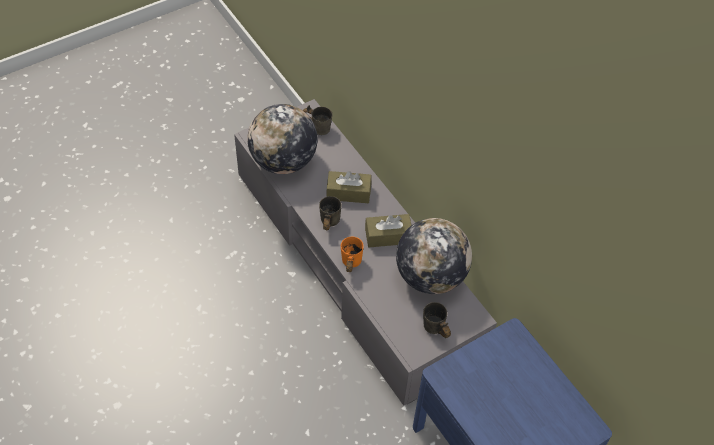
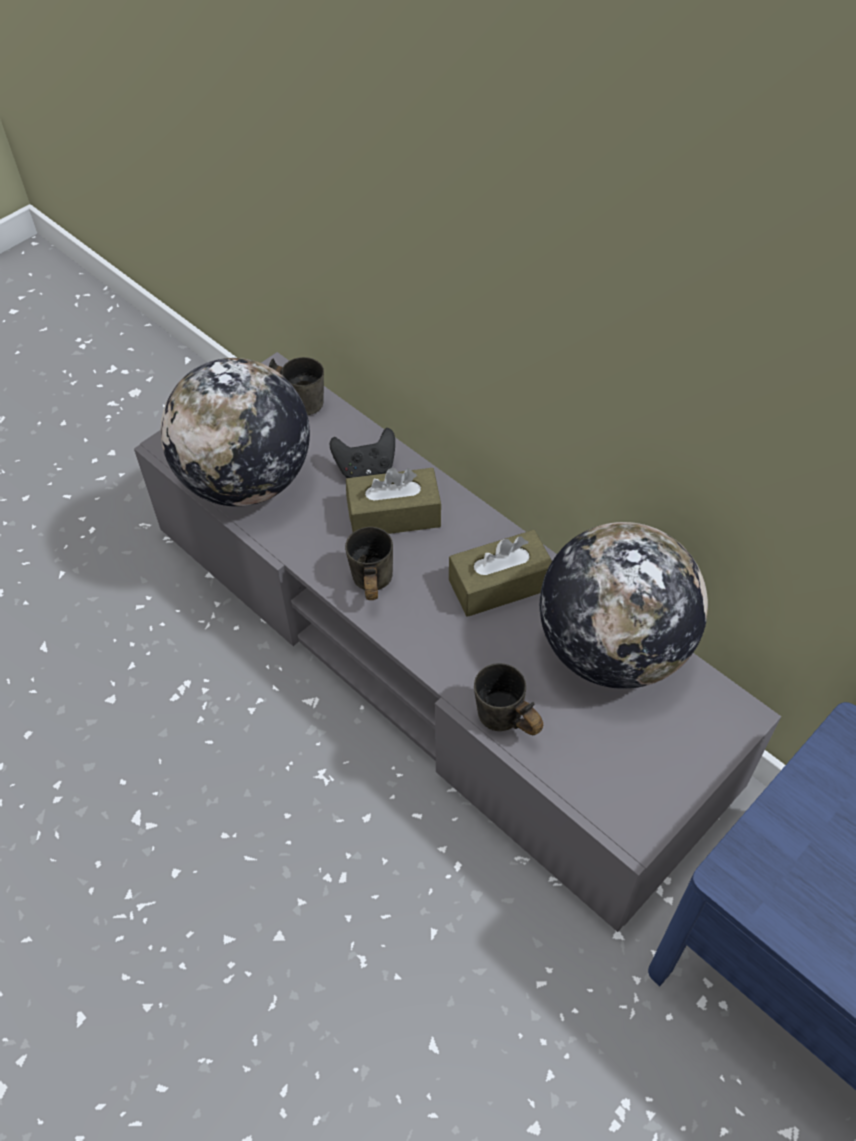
camera: 10 degrees left, 0 degrees up
orange mug [341,237,364,272] -> none
grey mug [423,302,451,338] -> grey mug moved to [474,663,543,735]
none -> black game controller [330,428,395,478]

